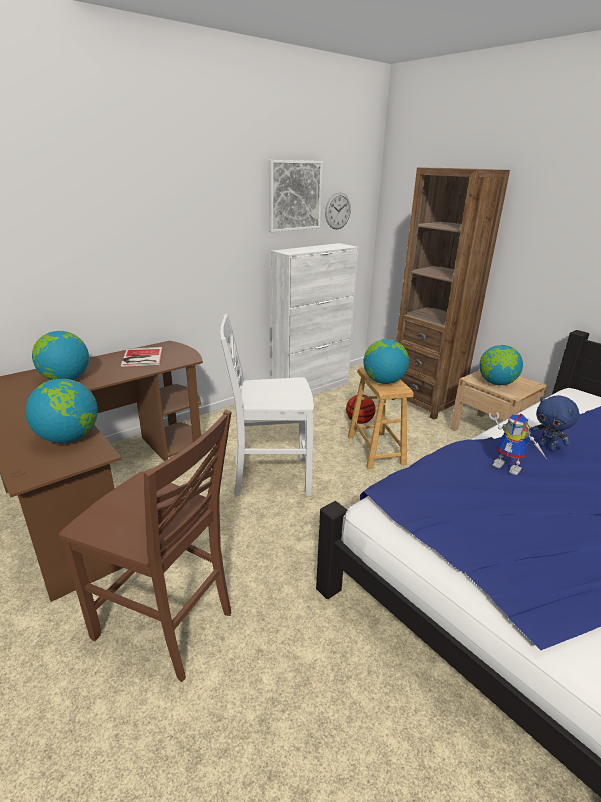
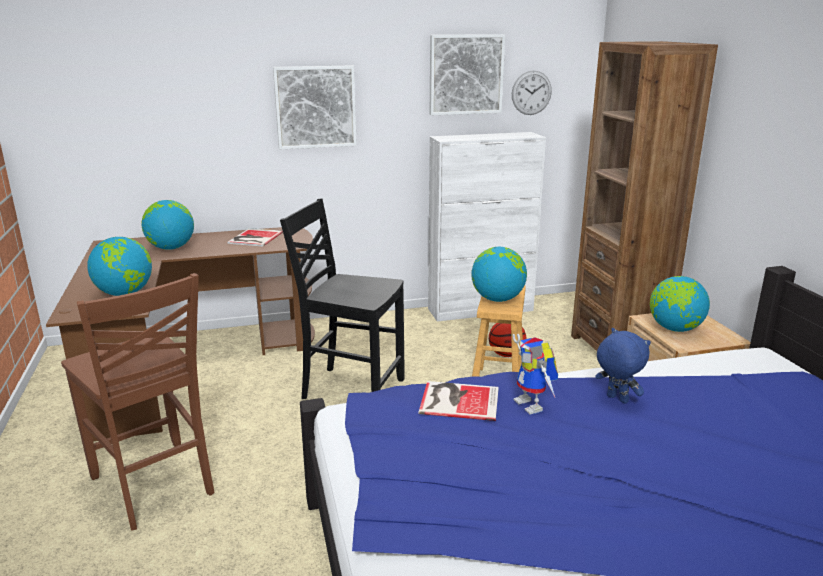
camera: 25 degrees right, 5 degrees down
white chair [220,314,314,497] -> black chair [280,199,404,399]
blue plush toy [531,395,579,452] -> blue plush toy turned 150 degrees clockwise [595,328,651,404]
none -> picture [273,65,357,149]
none -> book [419,381,499,421]

